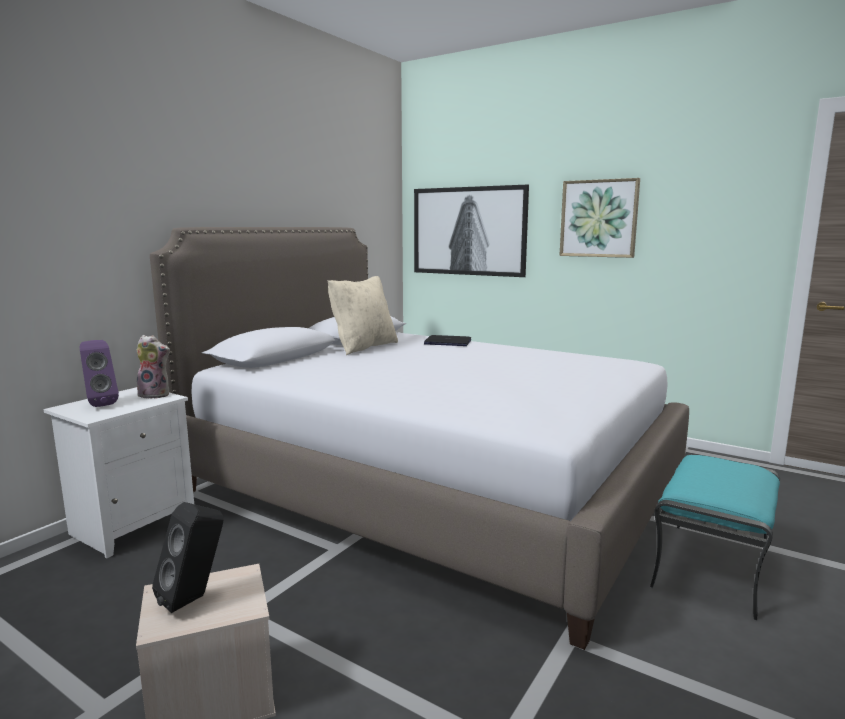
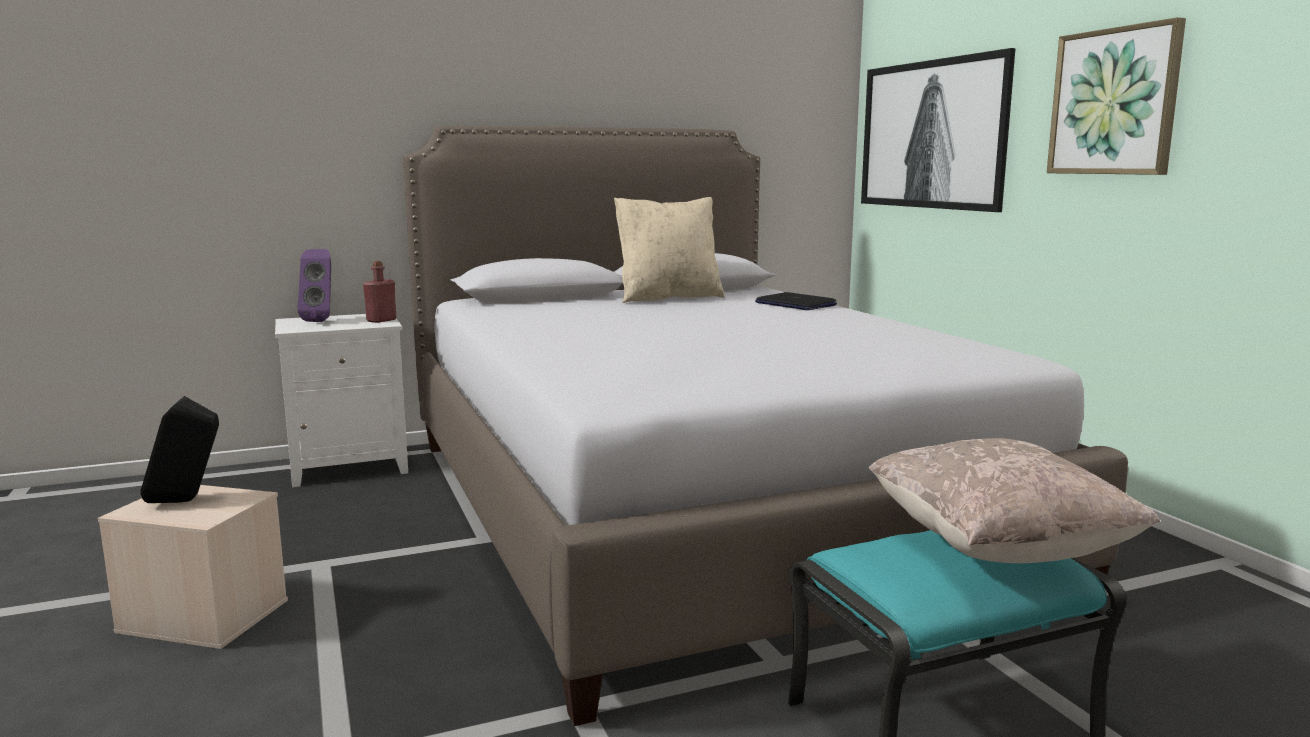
camera: 35 degrees right, 0 degrees up
plush toy [137,335,170,399] -> red bottle [363,261,397,323]
none -> beige pillow [869,438,1160,563]

